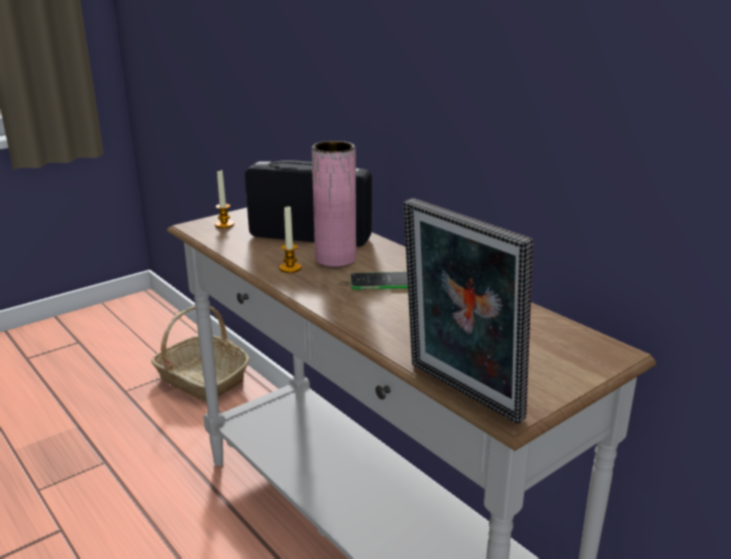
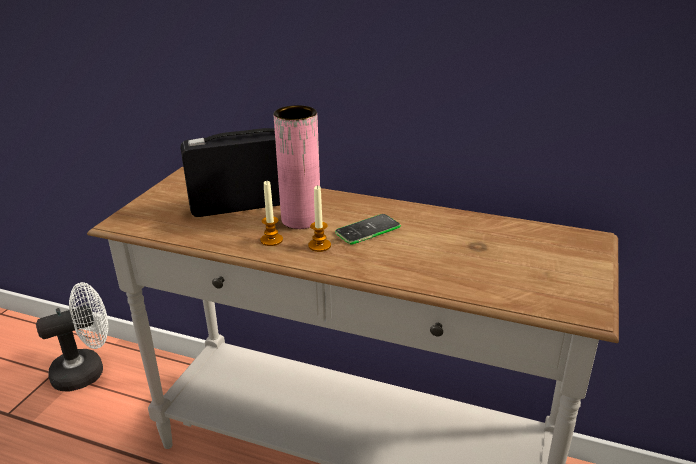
camera: 30 degrees left, 5 degrees up
basket [151,306,250,401] -> white fan [36,282,108,391]
candle [215,170,234,228] -> candle moved to [308,186,331,252]
picture frame [403,198,533,424] -> none

